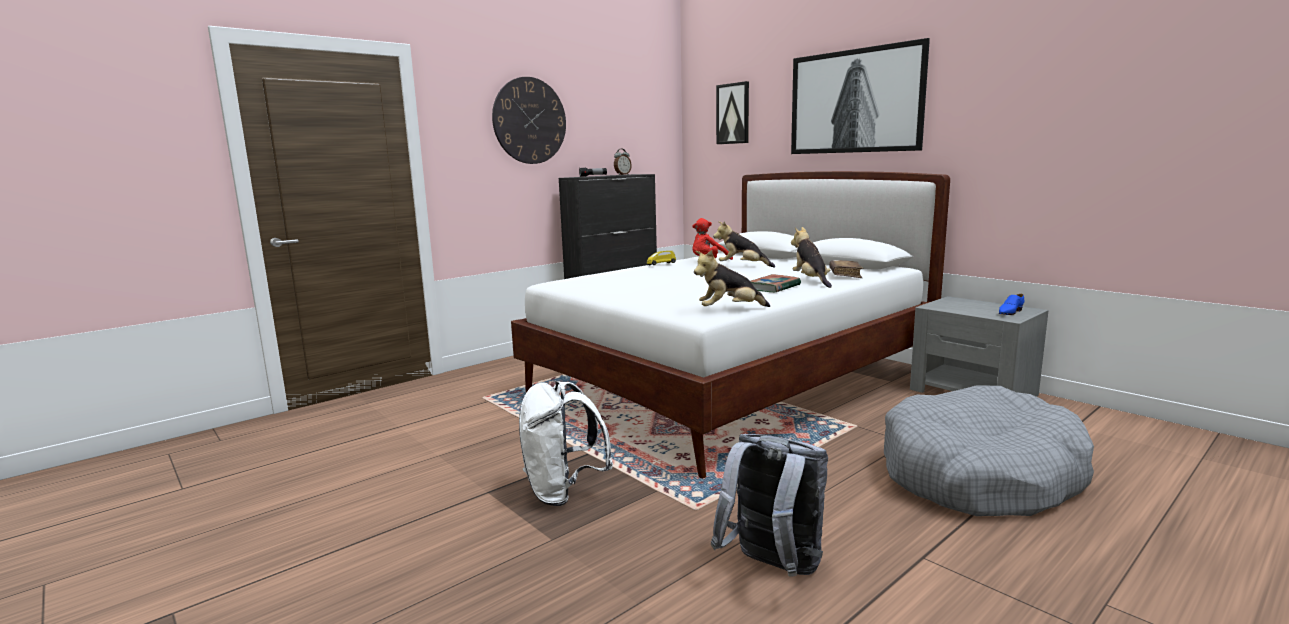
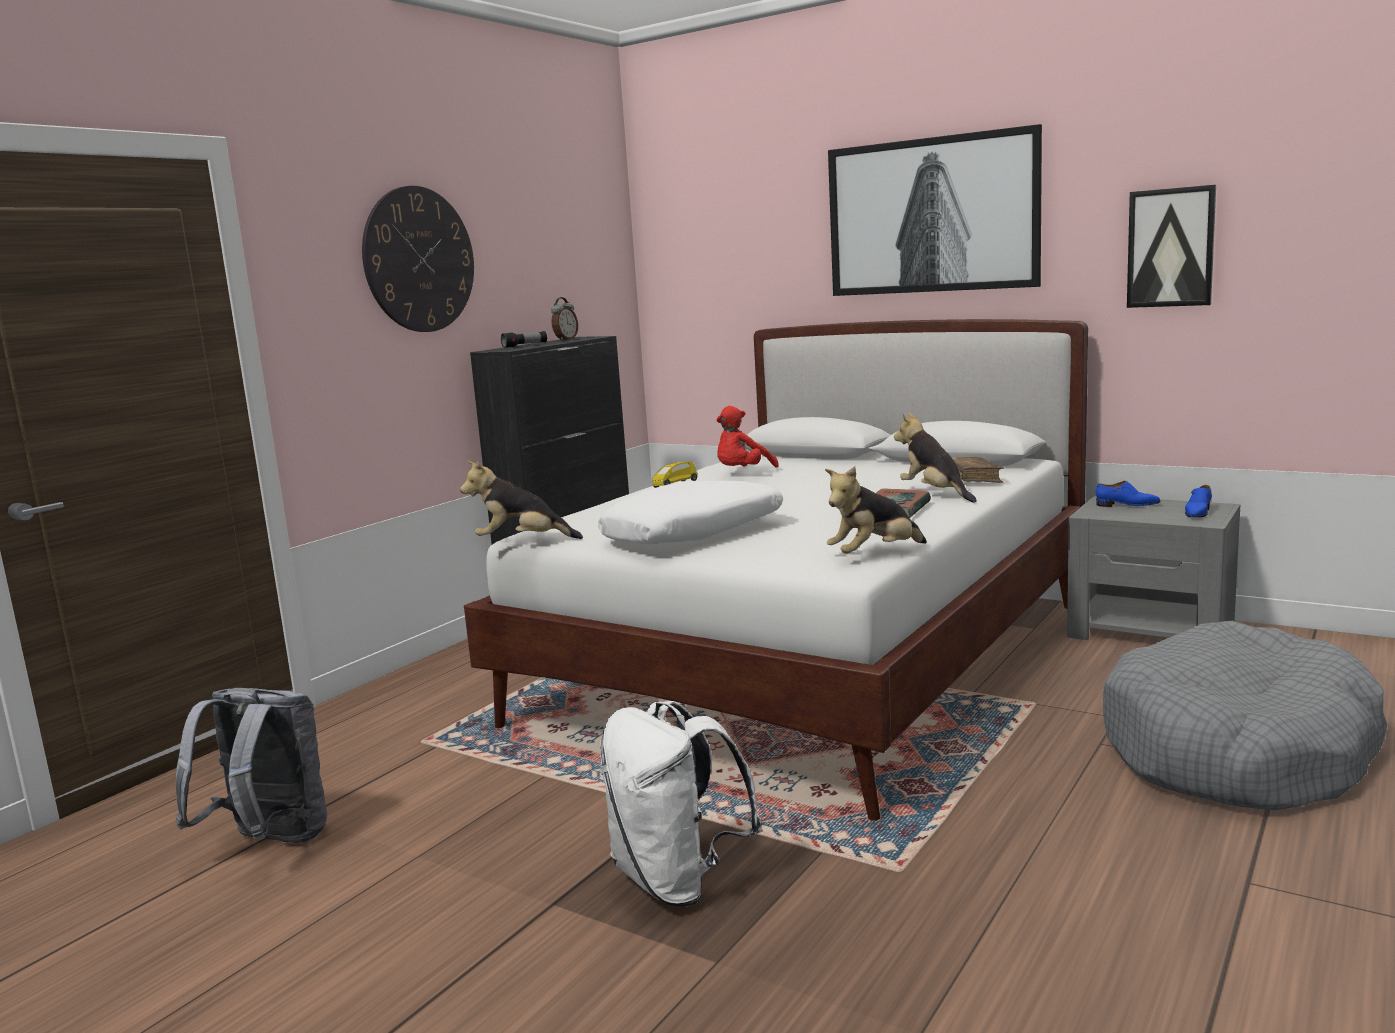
camera: 15 degrees left, 0 degrees up
grey backpack [711,434,828,577] -> grey backpack moved to [175,688,327,843]
plush toy [713,221,775,268] -> plush toy moved to [460,461,583,539]
picture [716,81,749,144] -> picture moved to [1127,185,1216,308]
none -> white pillow [598,481,783,544]
none -> blue shoe [1096,481,1160,507]

